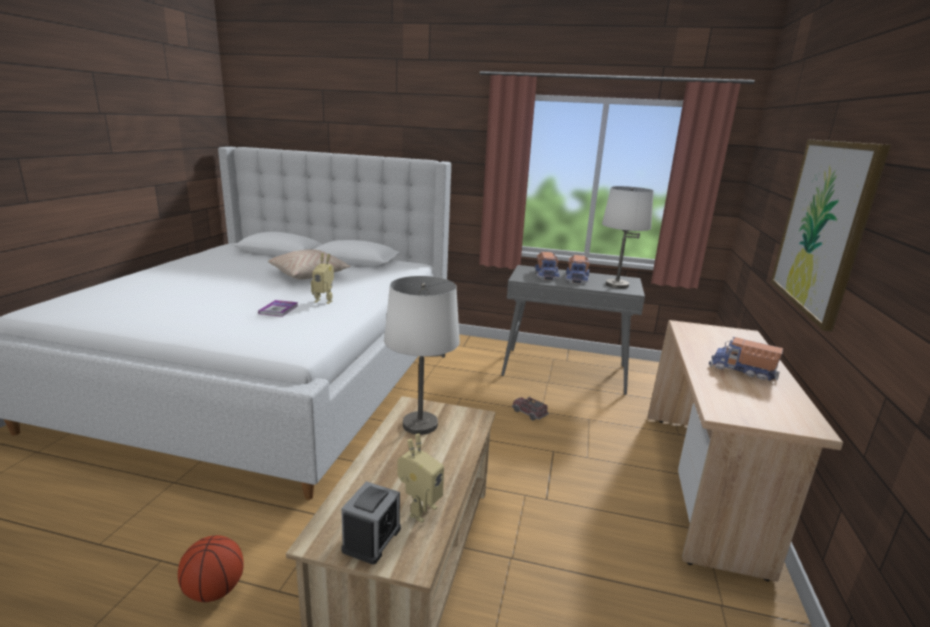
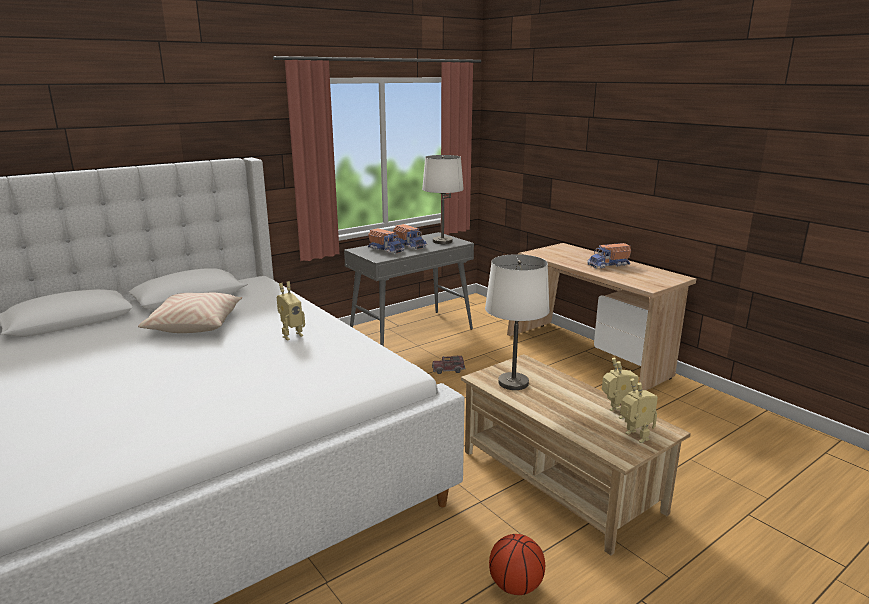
camera: 50 degrees left, 0 degrees up
book [258,300,298,317] -> none
alarm clock [341,481,401,564] -> toy robot [620,379,658,443]
picture [771,140,891,332] -> none

